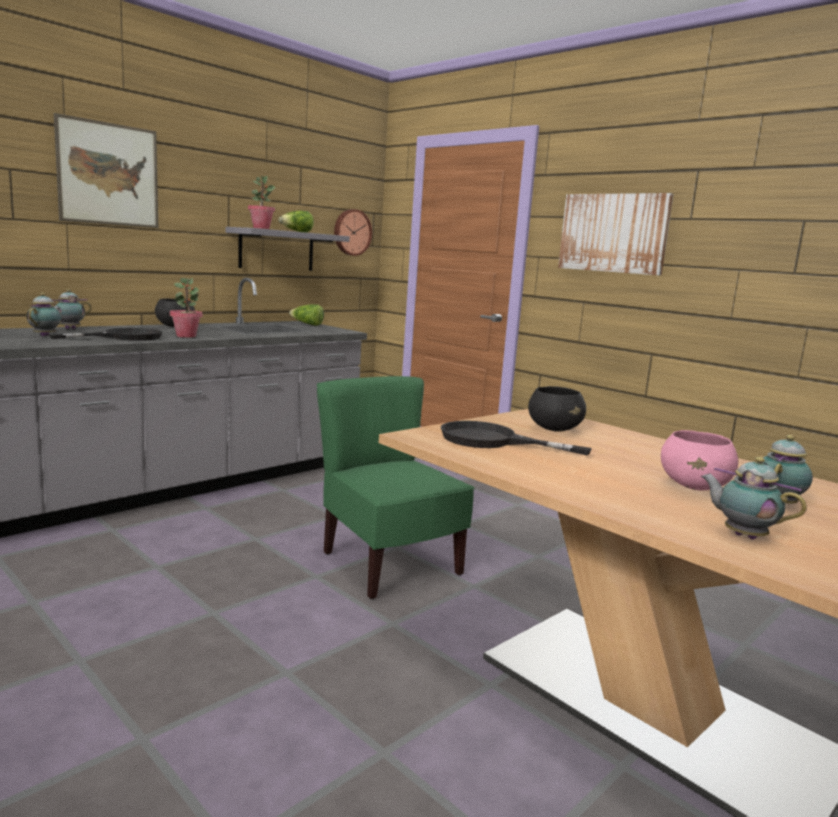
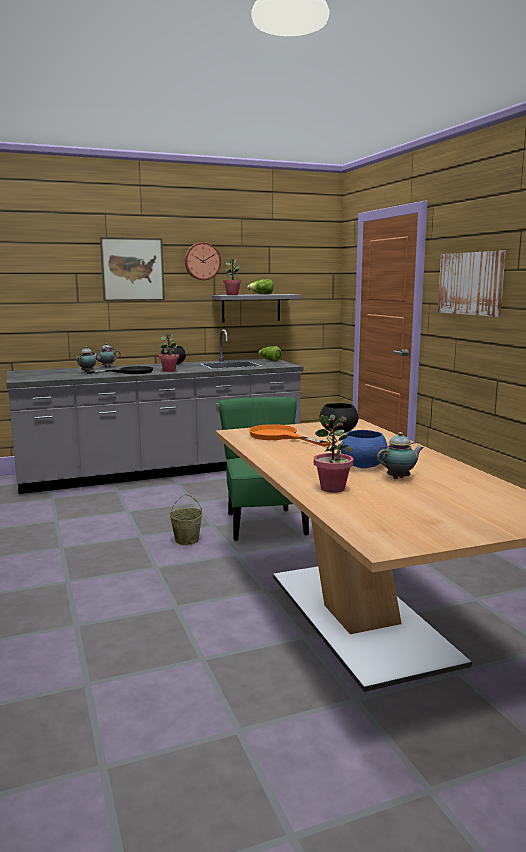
camera: 25 degrees right, 0 degrees up
wall clock [334,209,372,256] -> wall clock moved to [185,242,221,280]
black frying pan [441,421,592,455] -> orange frying pan [249,424,330,447]
pink bowl [661,430,738,490] -> blue bowl [341,430,388,468]
teapot [701,457,807,539] -> potted plant [314,414,354,493]
none -> beige bucket [169,494,203,545]

